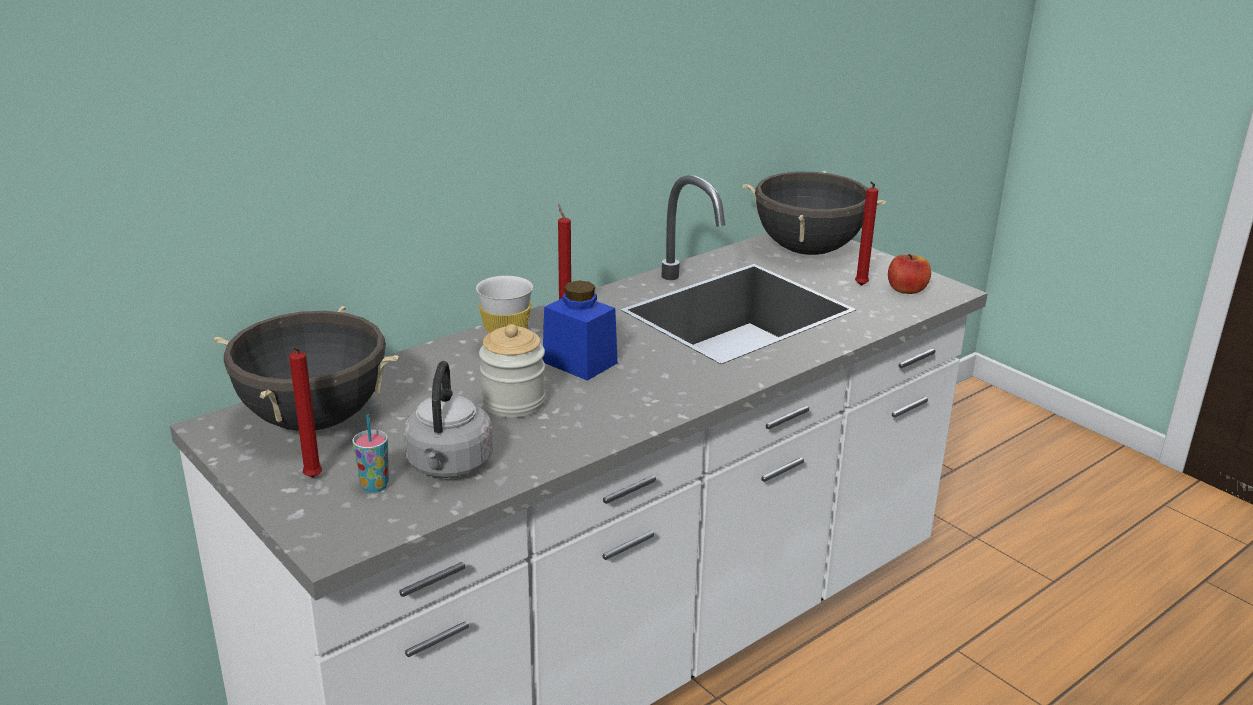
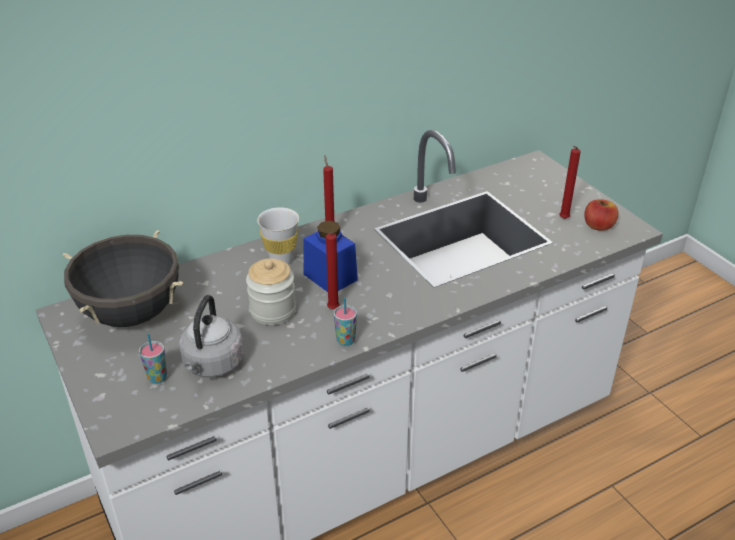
camera: 10 degrees right, 10 degrees up
red candle [289,347,322,477] -> red candle moved to [326,232,340,309]
black cooking pot [743,171,886,255] -> none
none -> cup [334,297,357,346]

